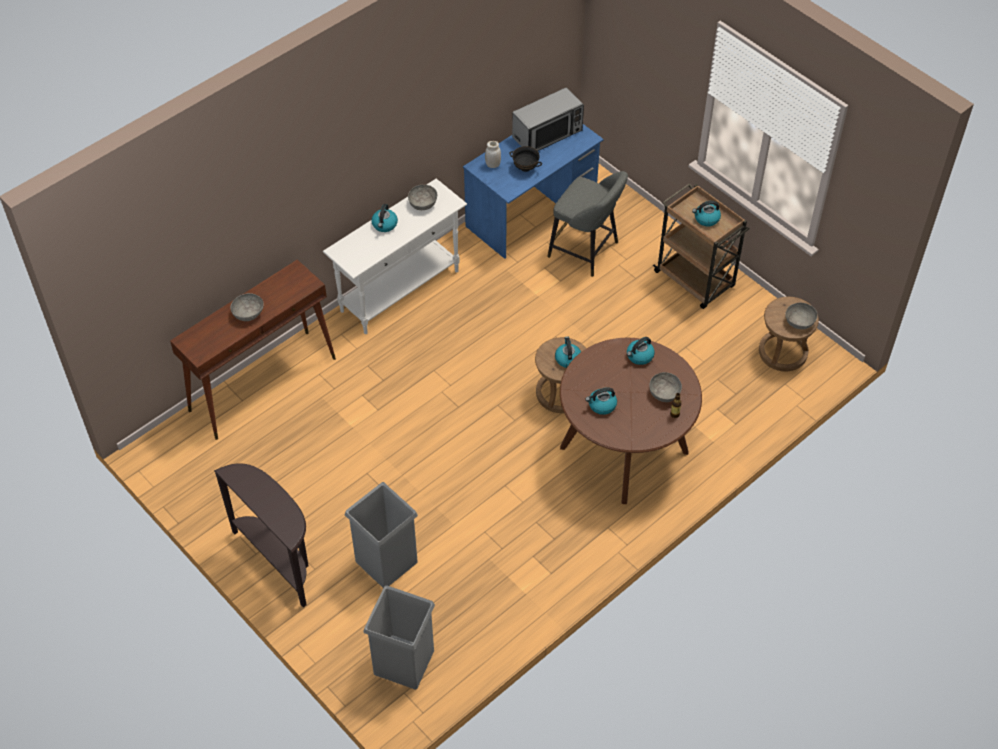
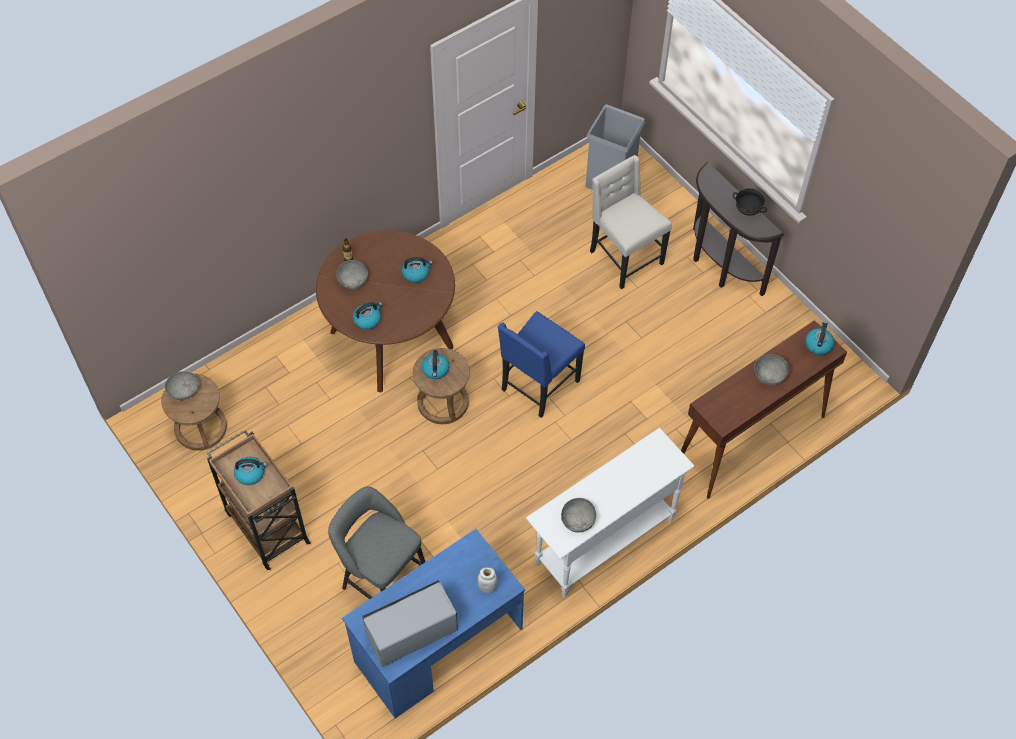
camera: 175 degrees left, 5 degrees up
grey trash can [345,482,418,588] -> beige chair [590,155,672,290]
kettle [371,204,398,232] -> kettle moved to [805,321,835,355]
black bowl [510,146,542,172] -> black bowl moved to [732,188,767,216]
none -> blue chair [498,311,585,418]

